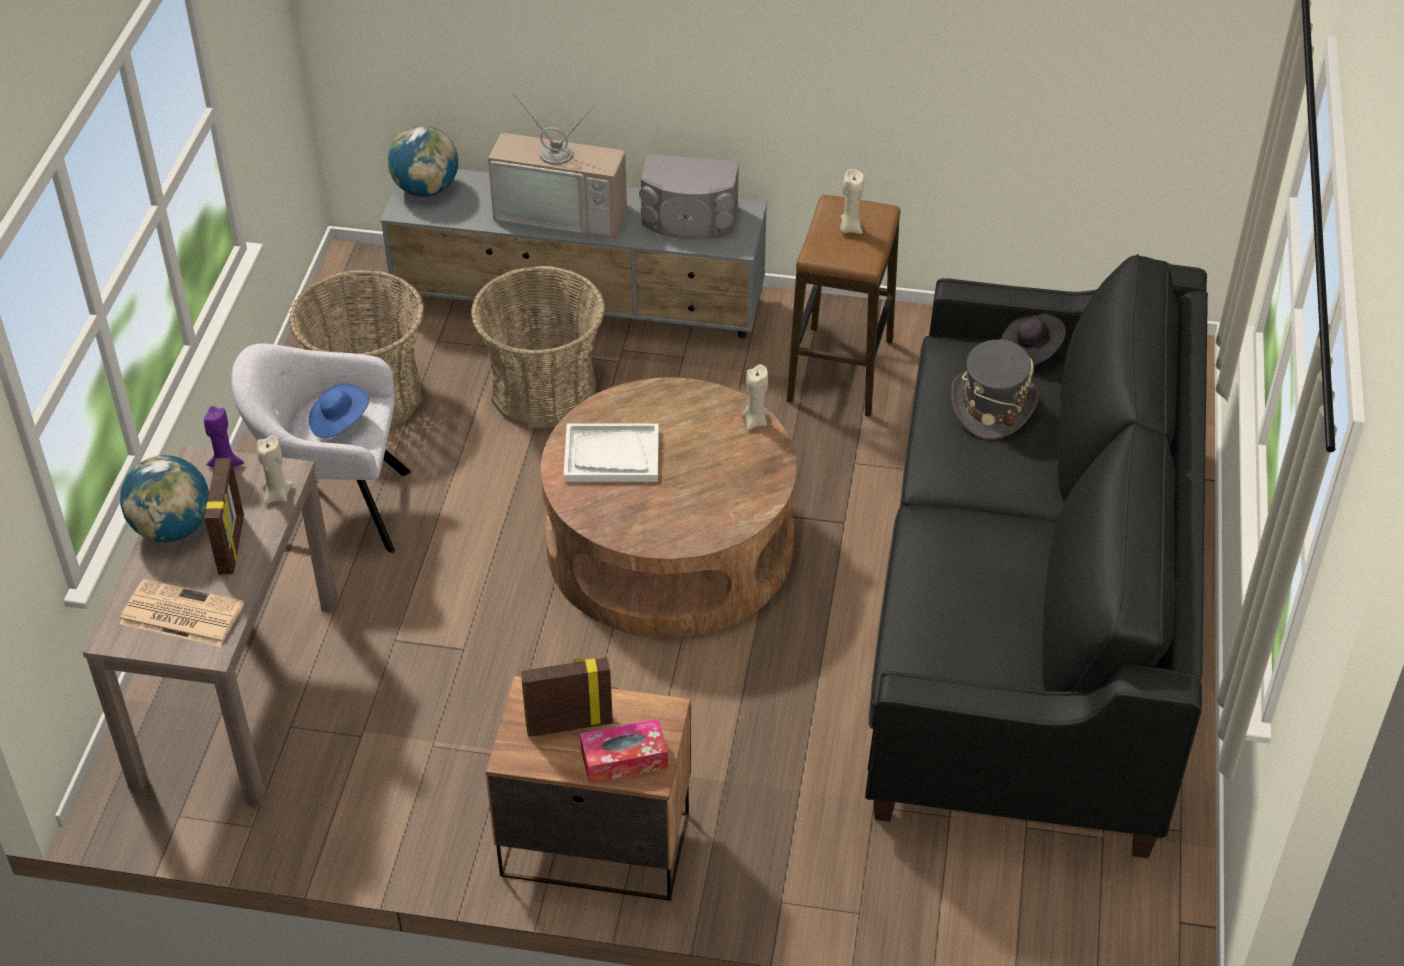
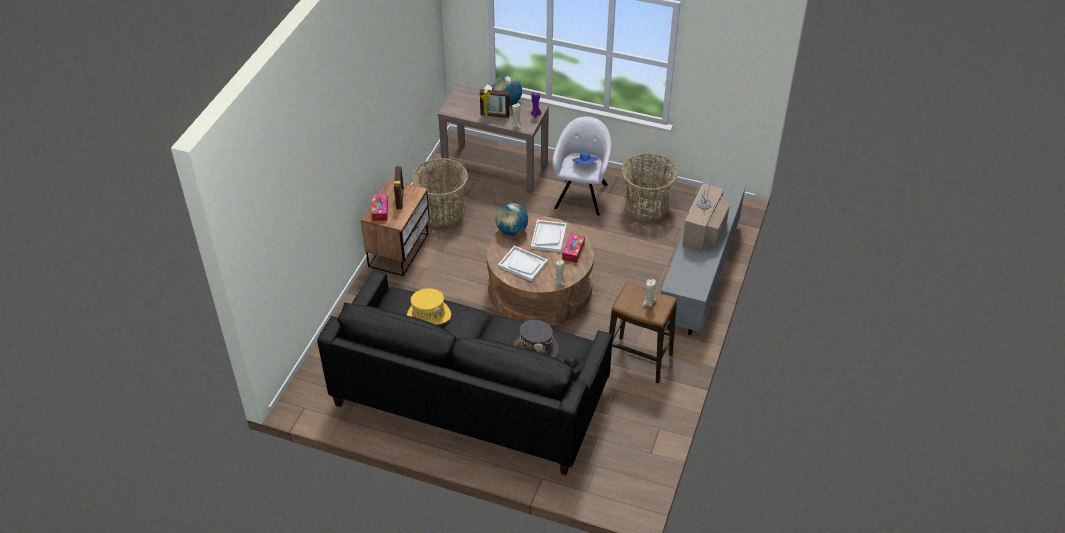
camera: 100 degrees right, 0 degrees up
newspaper [119,579,244,647] -> none
globe [388,126,458,197] -> globe moved to [496,203,528,236]
basket [471,266,605,428] -> basket moved to [412,158,468,227]
grey speaker [639,154,739,240] -> none
none -> yellow hat [407,288,451,325]
none -> white tray [498,246,548,282]
none -> tissue box [562,234,585,263]

